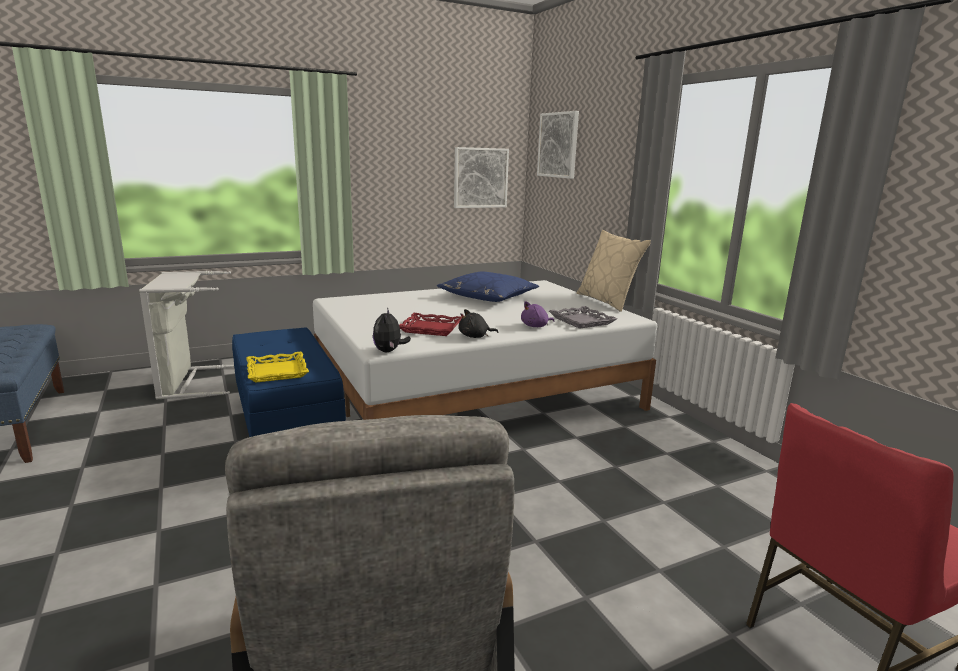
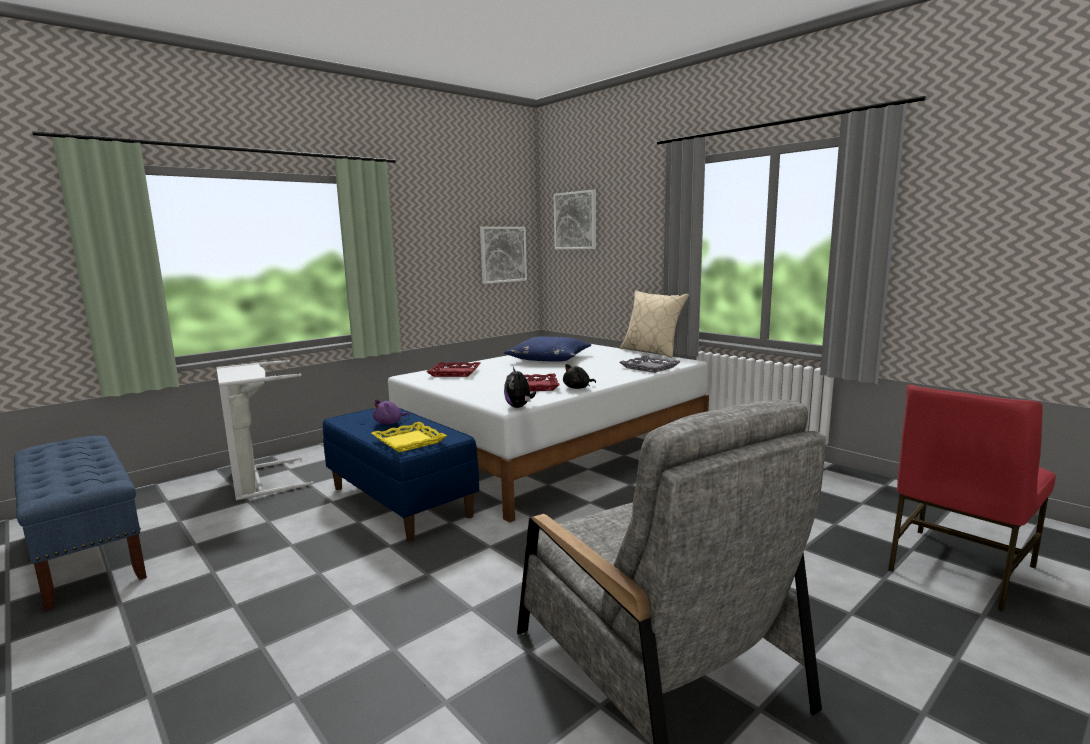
camera: 15 degrees left, 5 degrees down
purple plush toy [521,301,554,327] -> purple plush toy moved to [373,399,410,424]
none -> red tray [426,362,481,377]

